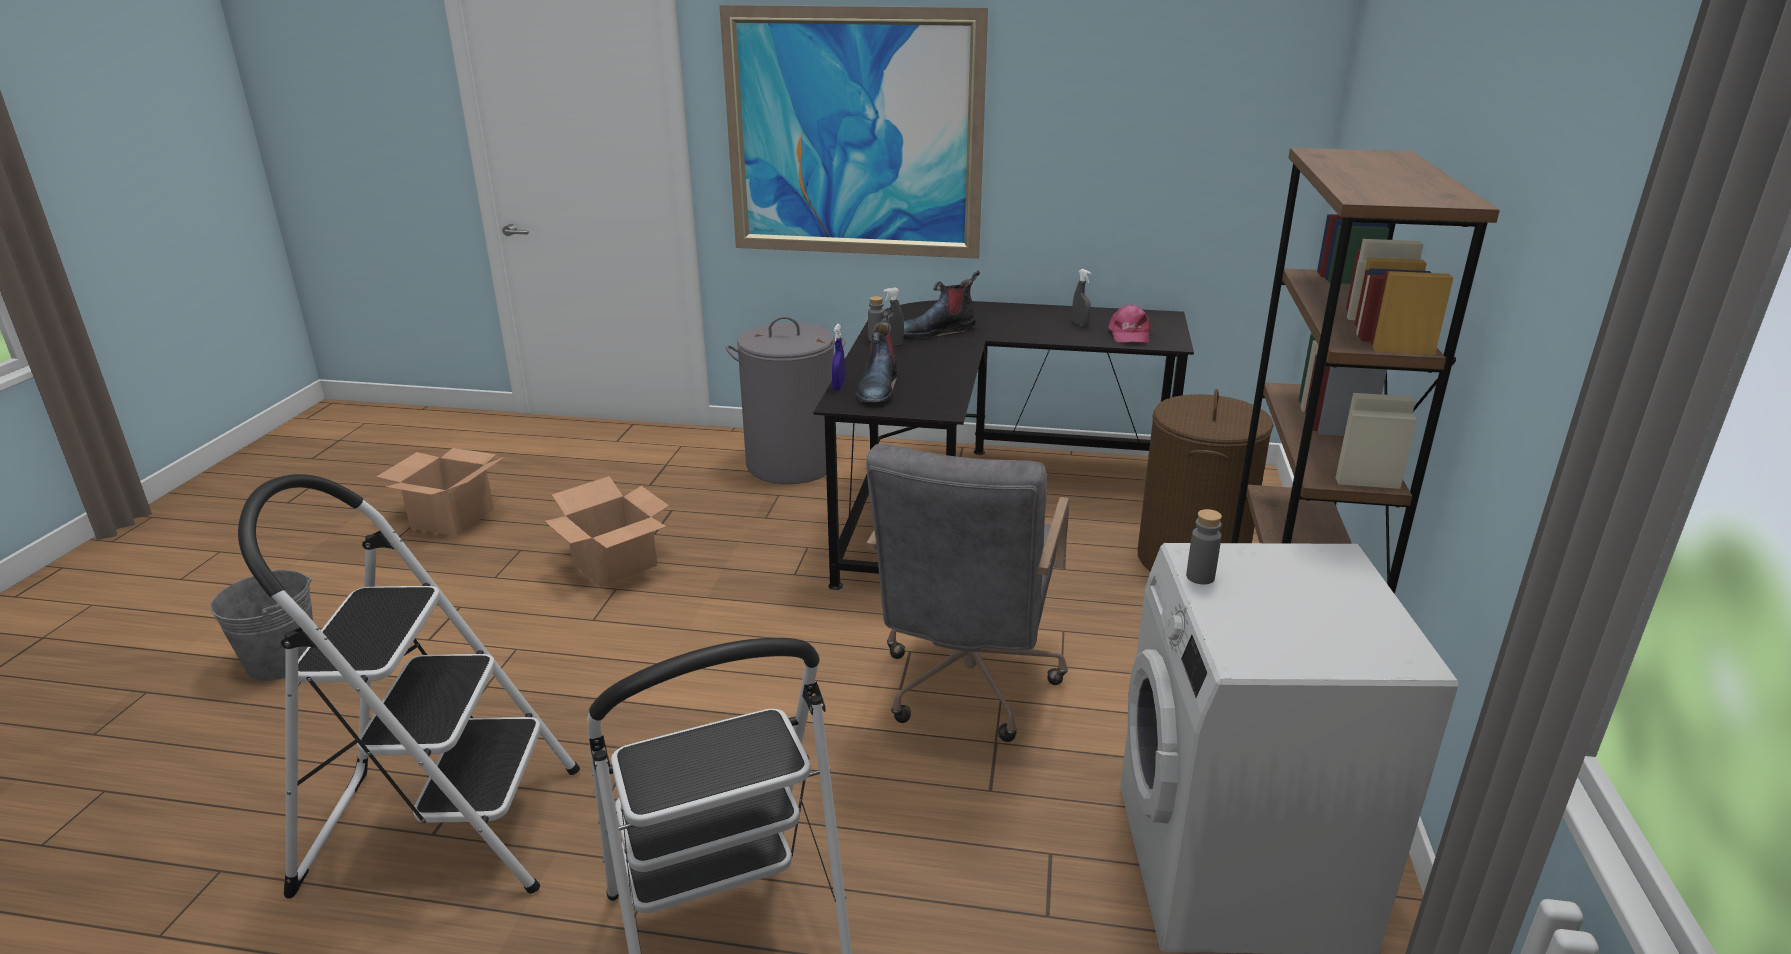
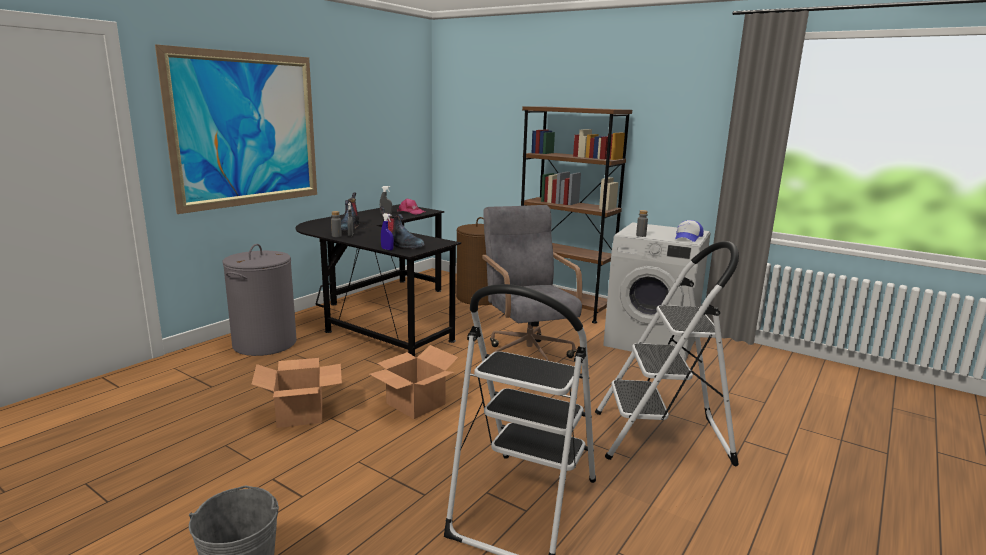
camera: 65 degrees left, 10 degrees down
cardboard box [376,448,504,536] -> cardboard box moved to [369,345,459,419]
grey office chair [866,444,1070,742] -> grey office chair turned 150 degrees counterclockwise [482,205,582,361]
none -> cap [675,220,704,242]

